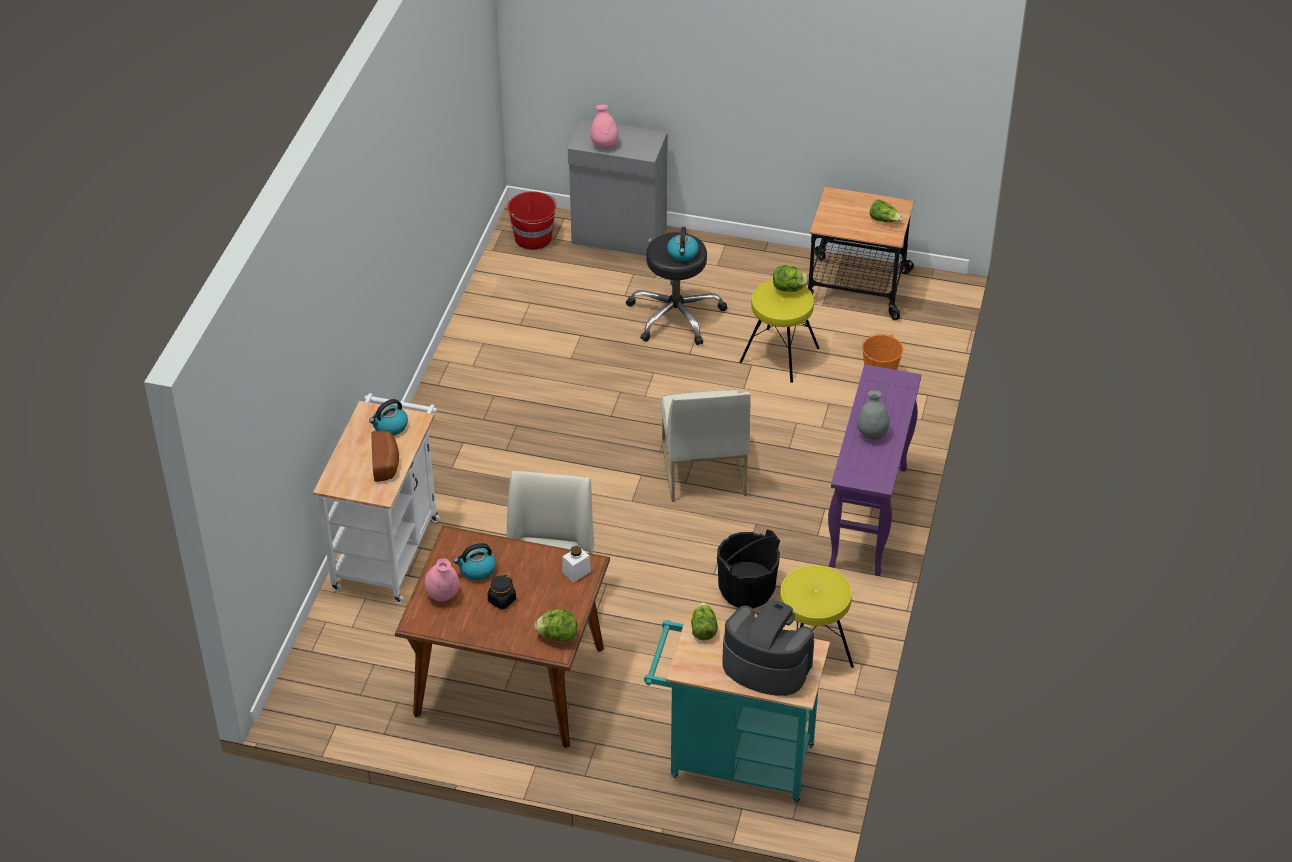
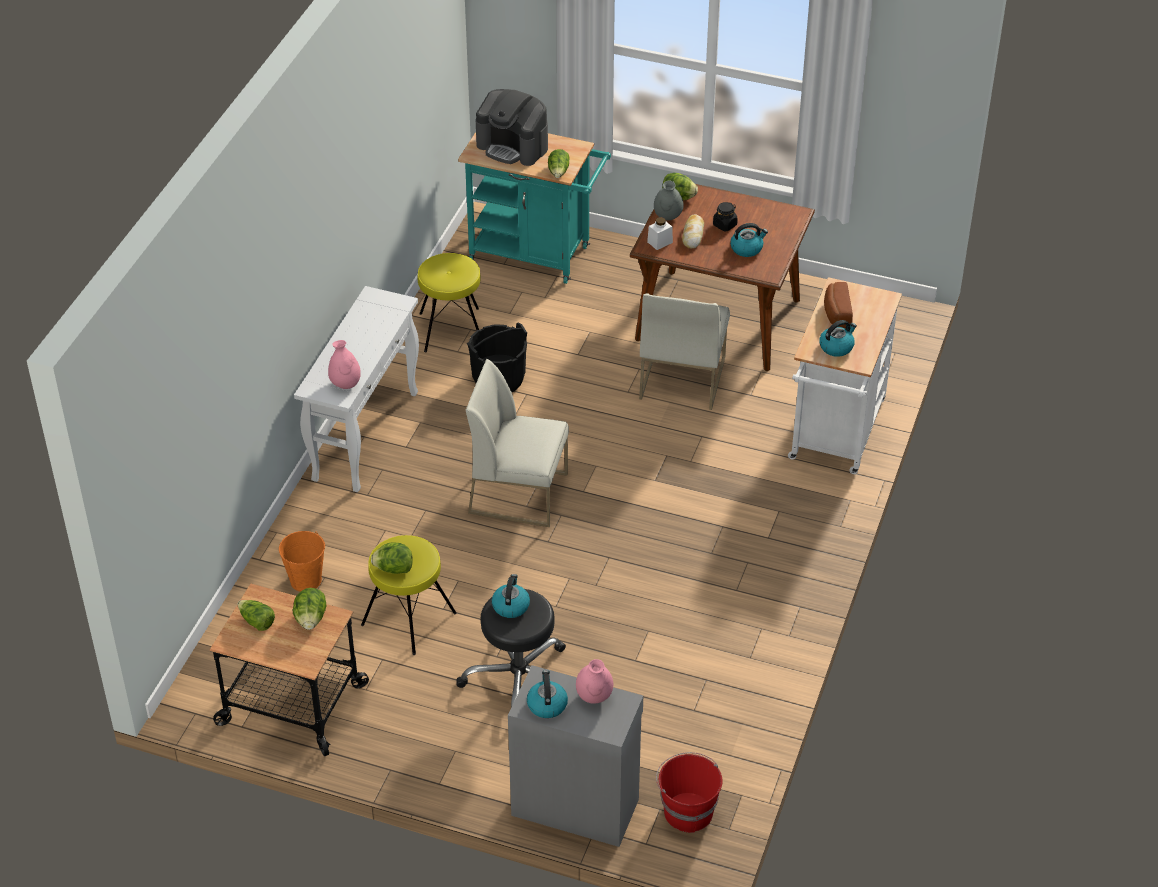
camera: 175 degrees left, 0 degrees up
pink vase [425,558,460,601] -> pink vase moved to [328,340,361,389]
white chair [660,390,751,502] -> white chair turned 75 degrees counterclockwise [466,359,569,527]
purple console table [828,365,922,576] -> white console table [294,286,419,492]
grey vase [857,390,889,440] -> grey vase moved to [654,181,684,220]
none -> lettuce [293,588,326,630]
none -> kettle [527,670,568,718]
none -> bread [682,214,704,249]

